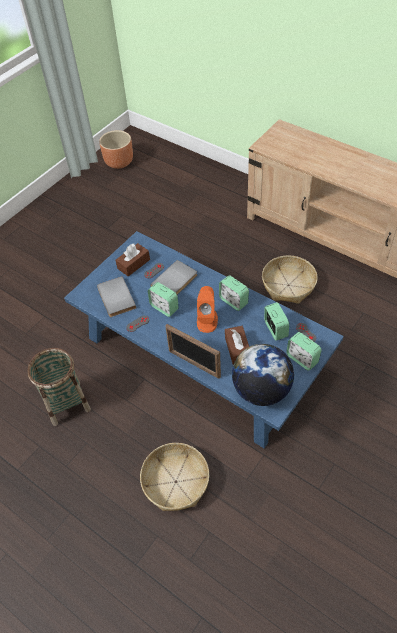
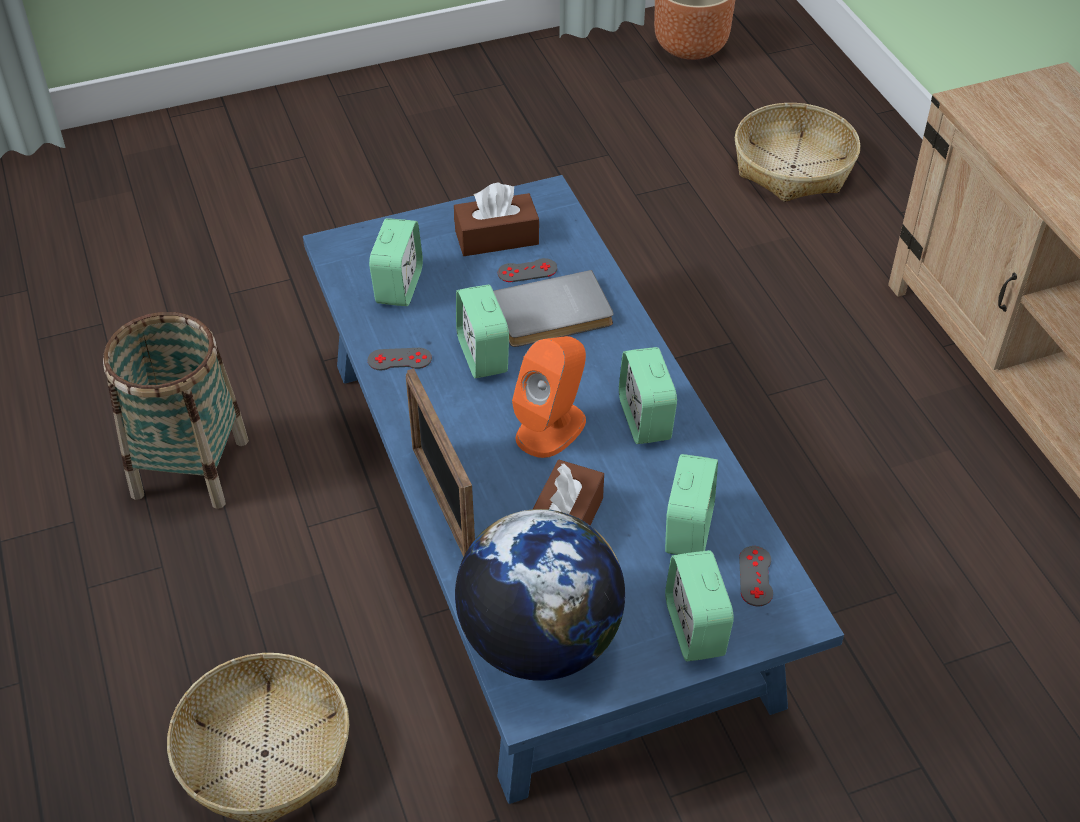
camera: 30 degrees right, 5 degrees down
grey book [97,276,136,317] -> alarm clock [369,218,423,306]
basket [262,255,318,304] -> basket moved to [735,103,860,202]

